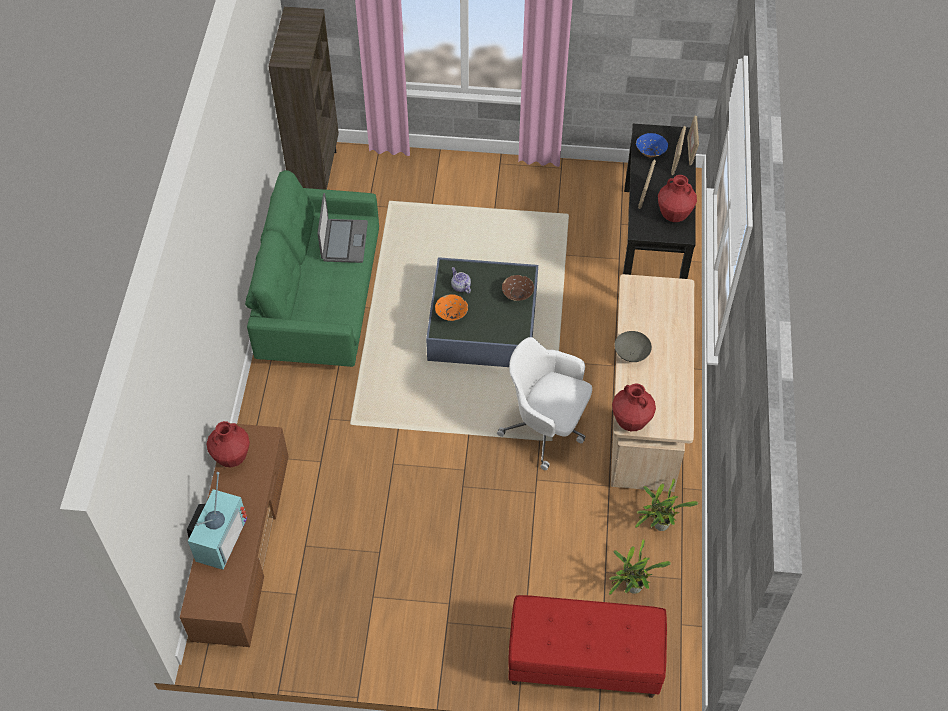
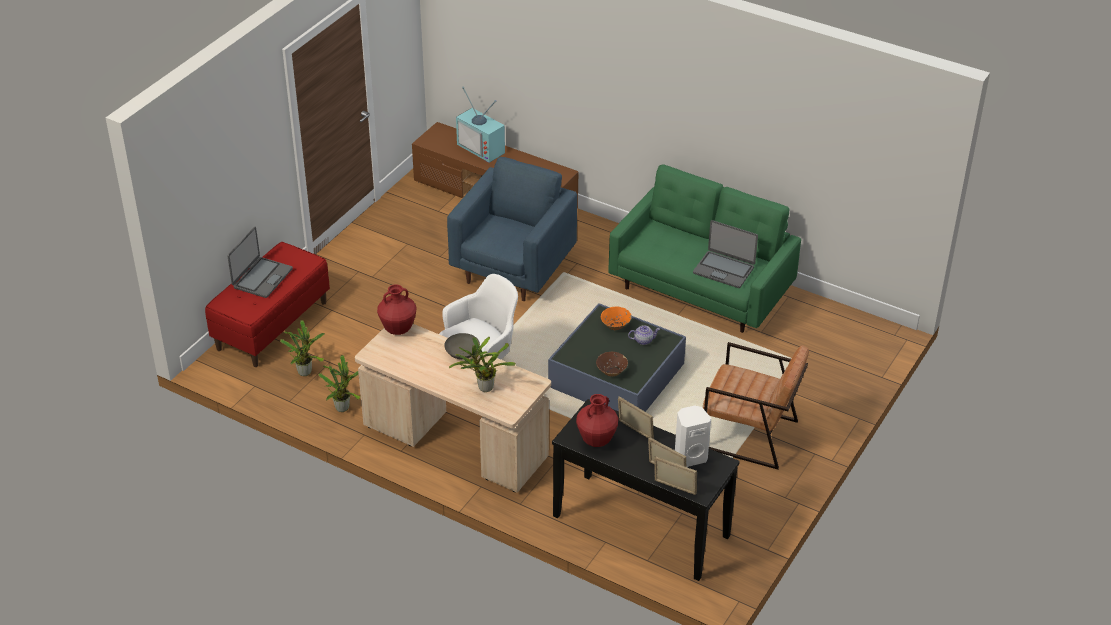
camera: 115 degrees right, 15 degrees down
red vase [206,421,250,467] -> none
brown bookcase [268,7,339,190] -> none
blue bowl [636,133,668,157] -> white speaker [675,405,711,467]
none -> laptop [227,227,293,298]
none -> blue armchair [447,157,577,301]
none -> potted plant [449,337,516,392]
none -> brown armchair [703,342,809,470]

